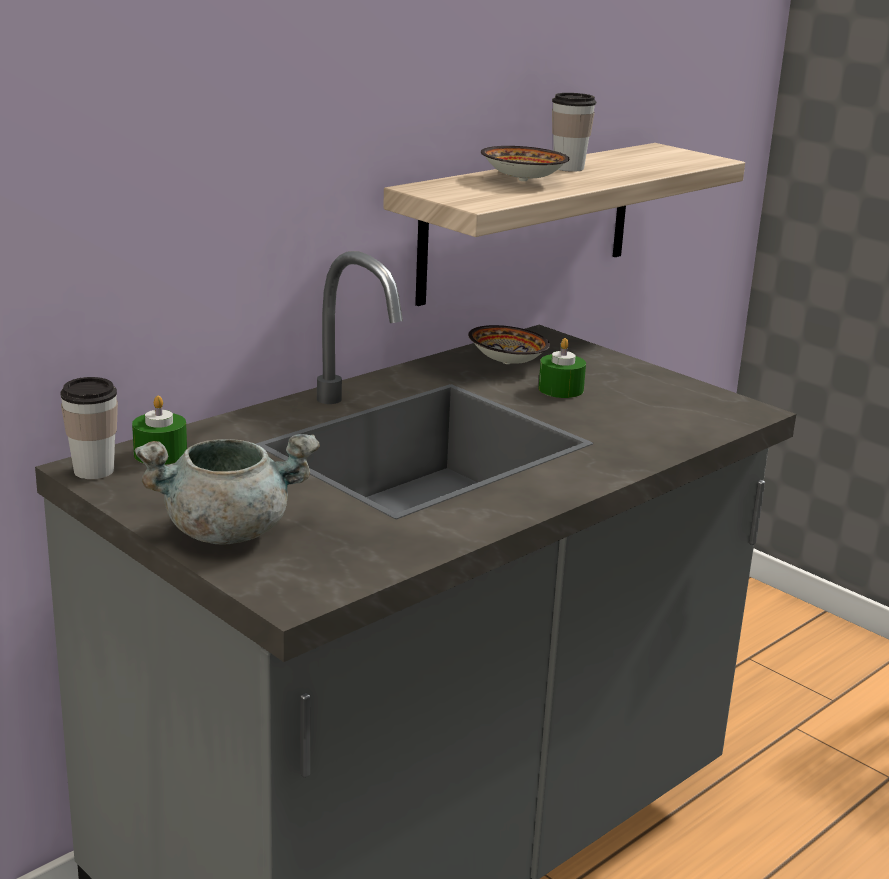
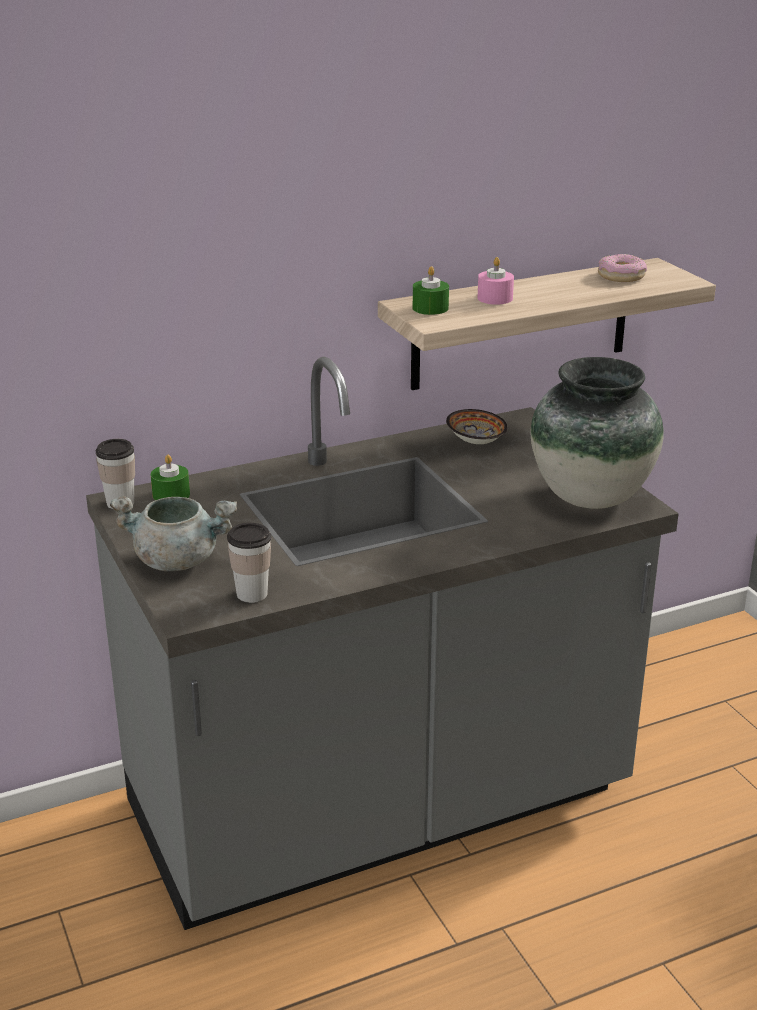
camera: 20 degrees right, 5 degrees up
bowl [481,146,569,181] -> pink candle [478,257,514,305]
green candle [539,338,586,398] -> green candle moved to [413,266,449,315]
cup [552,93,596,172] -> cup moved to [227,523,271,603]
none -> vase [531,357,664,509]
none -> donut [598,254,647,282]

